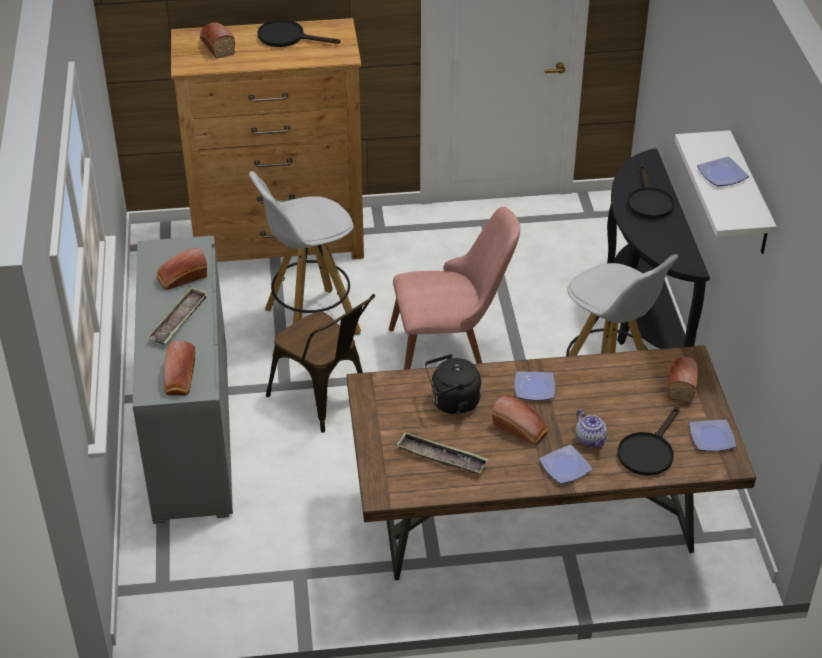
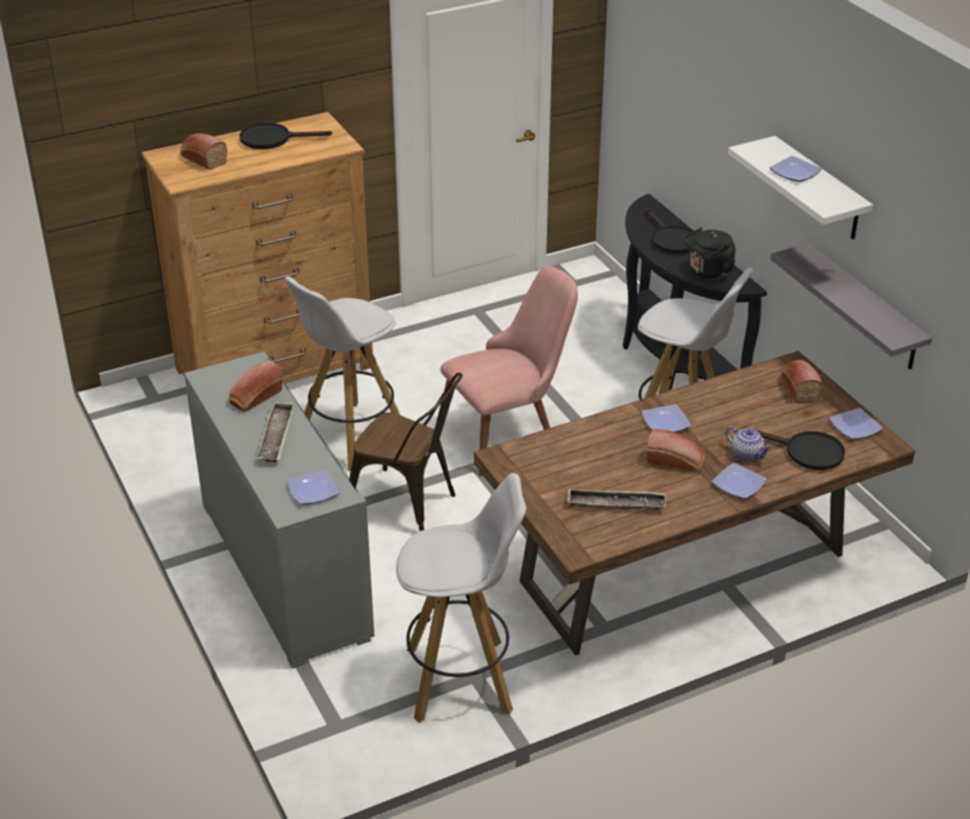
camera: 20 degrees left, 5 degrees down
bread [164,340,196,396] -> plate [287,469,339,505]
black kettle [425,354,481,415] -> black kettle moved to [682,227,735,279]
black frying pan [618,407,680,476] -> black frying pan turned 75 degrees counterclockwise [742,427,845,470]
none -> white stool [396,473,526,723]
none -> grey shelf [770,243,932,370]

